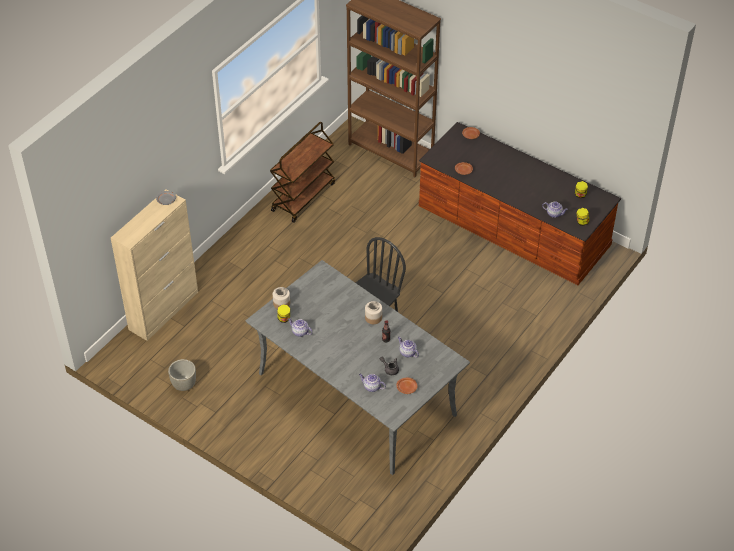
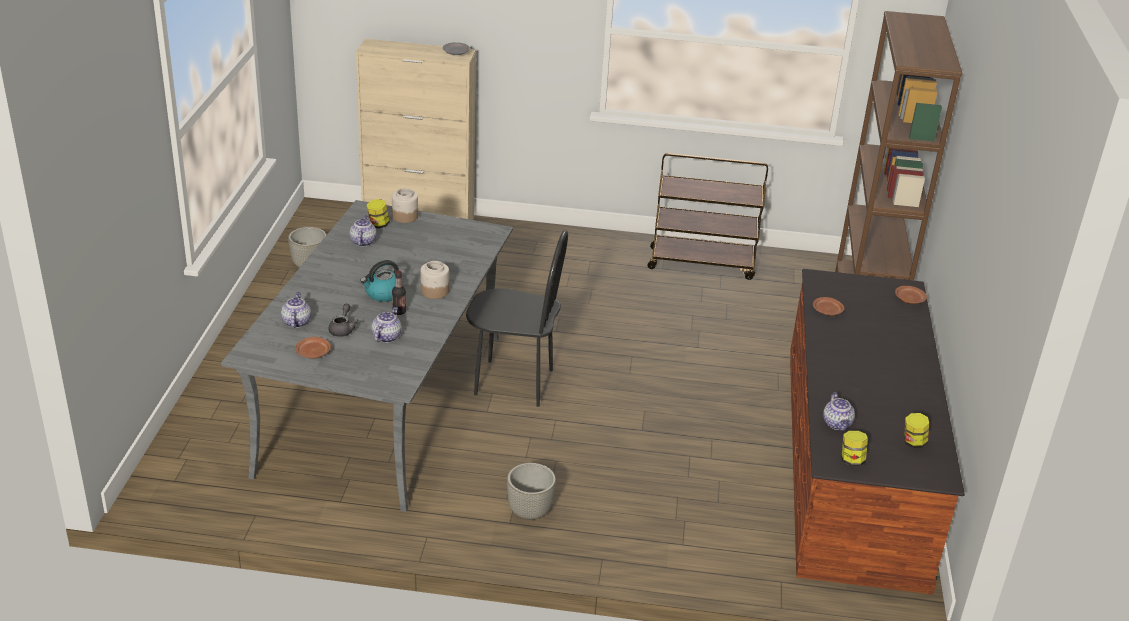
camera: 60 degrees right, 15 degrees down
none -> kettle [360,260,404,302]
none -> grey planter [507,463,556,520]

